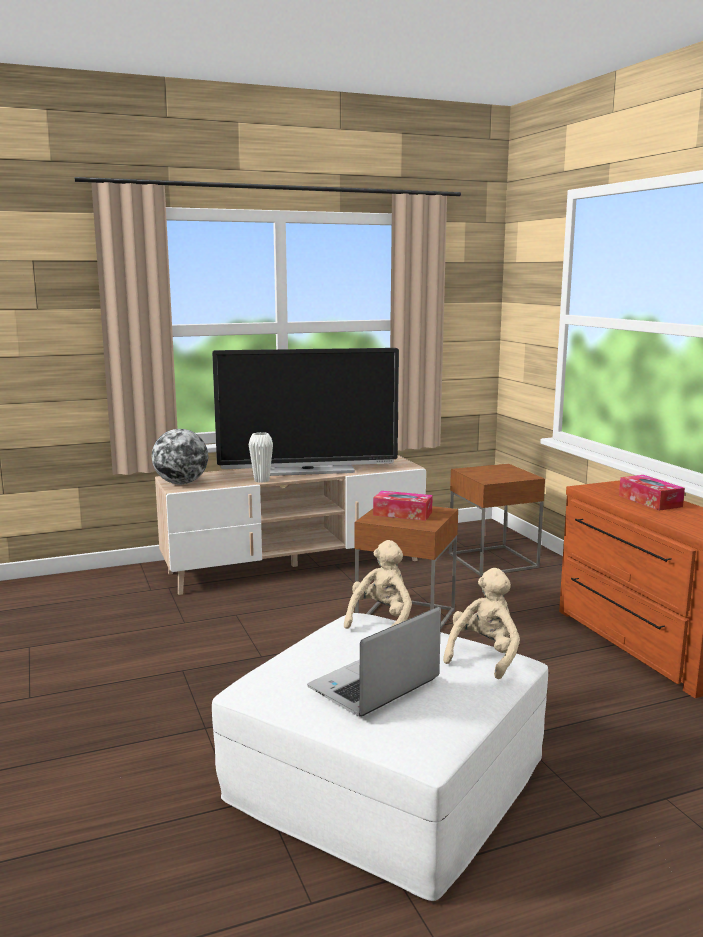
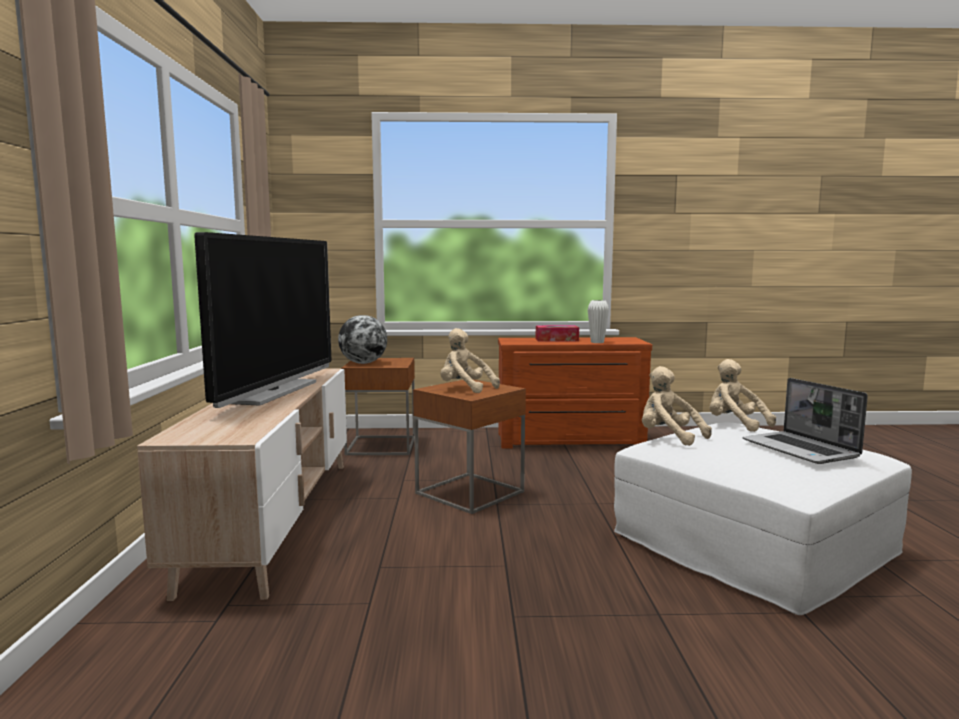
camera: 70 degrees left, 5 degrees down
globe [152,429,208,484] -> globe moved to [338,315,387,364]
white vase [249,432,273,483] -> white vase moved to [588,300,609,343]
tissue box [373,491,433,521] -> beige plush toy [441,328,500,393]

